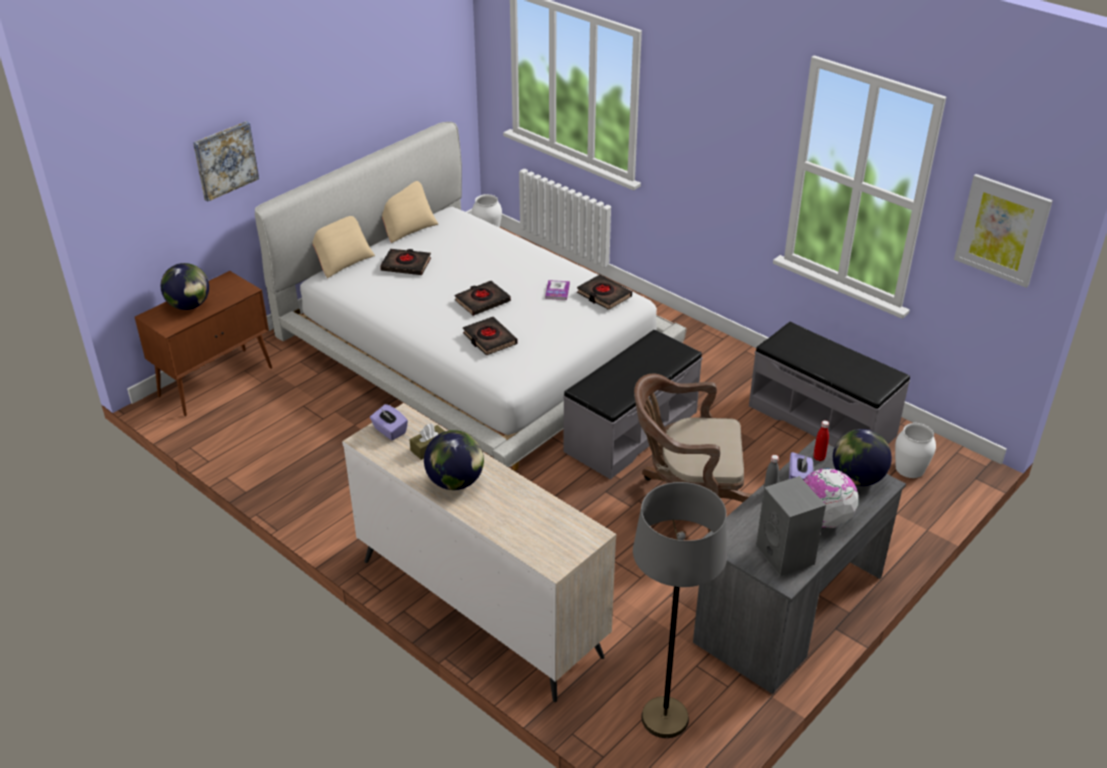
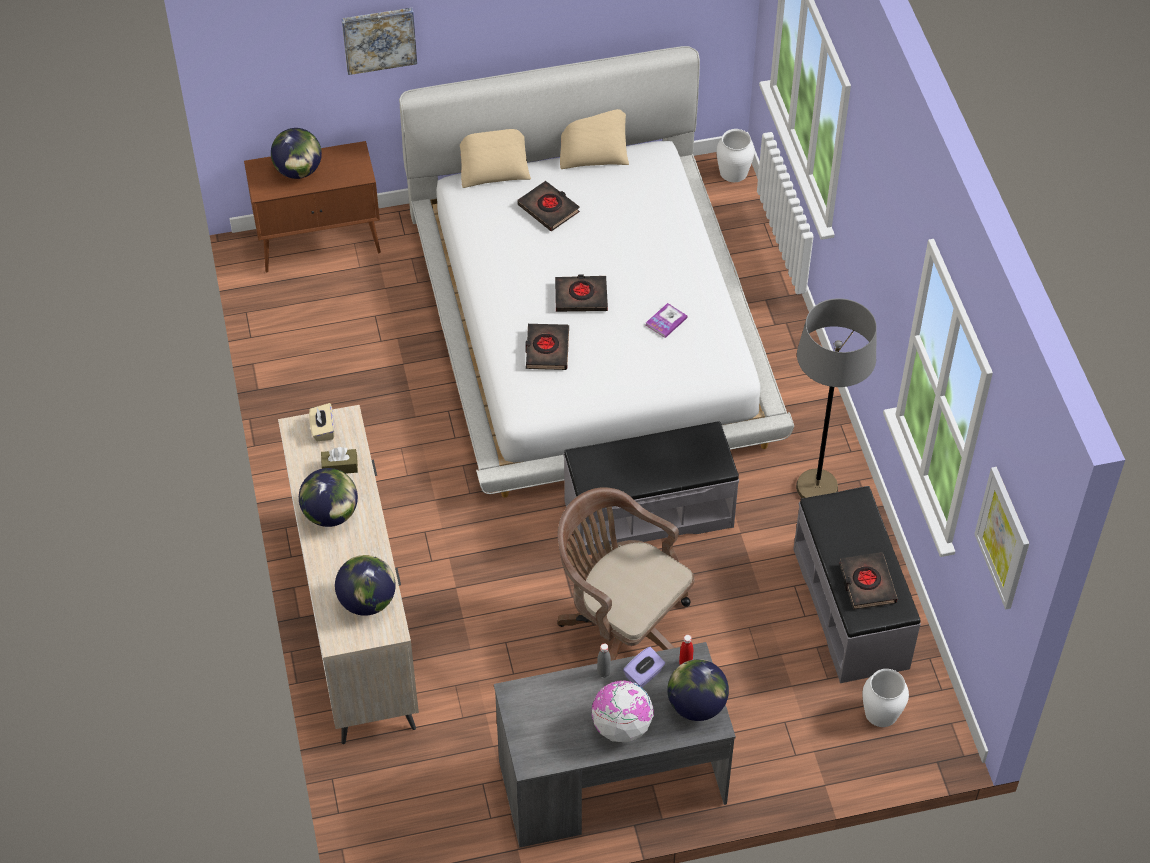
camera: 35 degrees right, 15 degrees up
purple tissue box [370,404,408,441] -> beige tissue box [309,403,334,441]
black book [577,275,632,310] -> black book moved to [839,552,897,610]
grey floor lamp [633,482,727,738] -> grey floor lamp moved to [796,298,877,498]
grey speaker [756,476,826,577] -> none
none -> globe [335,555,396,616]

